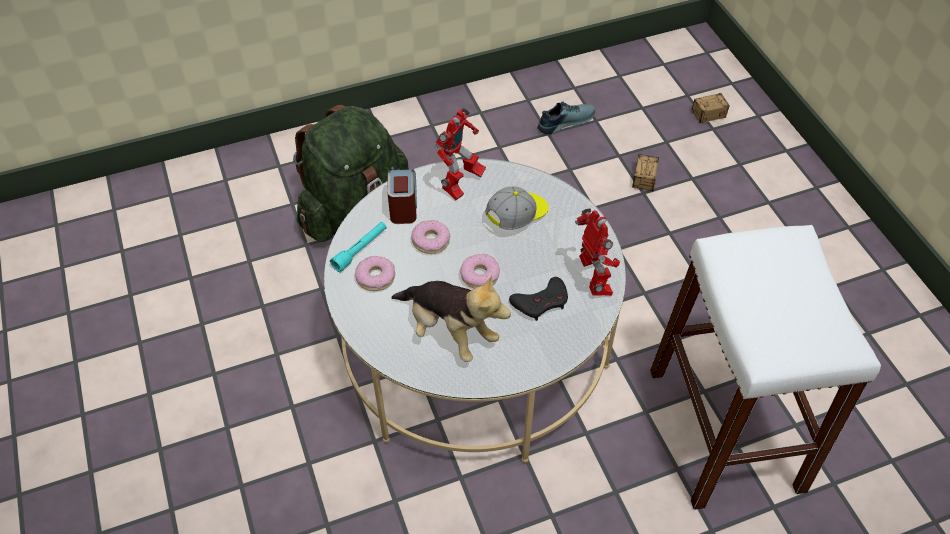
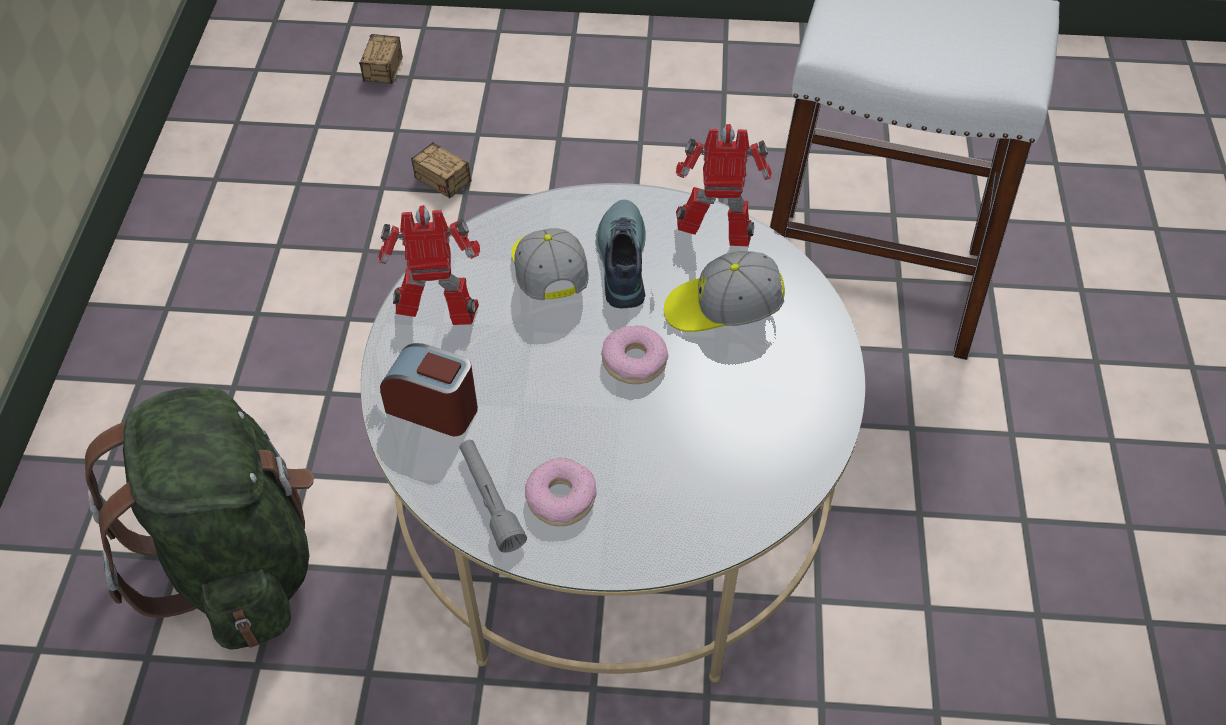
camera: 65 degrees left, 0 degrees up
turquoise flashlight [330,222,387,272] -> grey flashlight [459,440,527,553]
plush toy [391,275,511,362] -> none
donut [411,220,450,254] -> none
toy robot [434,108,486,201] -> toy robot turned 60 degrees counterclockwise [378,205,481,325]
black game controller [509,277,568,321] -> cap [664,251,785,332]
shoe [537,101,595,134] -> shoe moved to [595,200,646,308]

